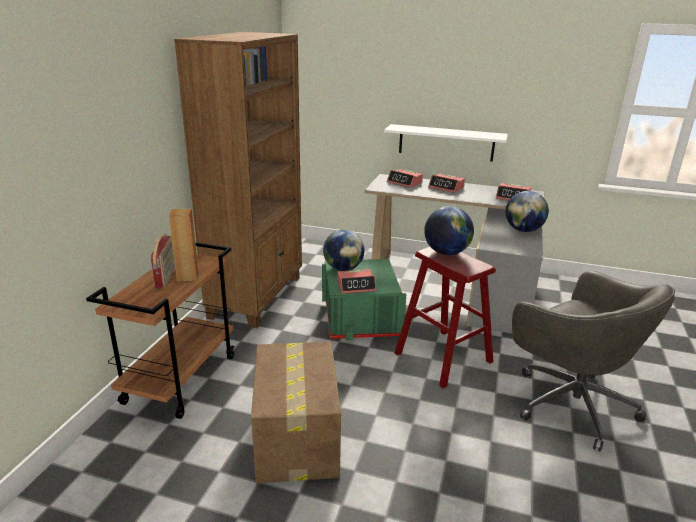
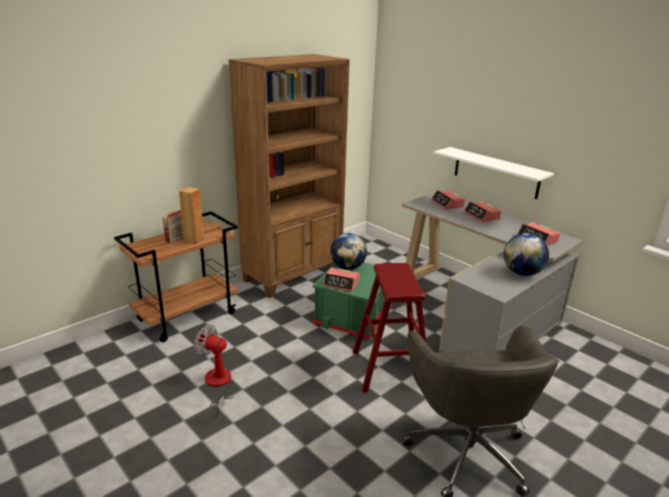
camera: 30 degrees right, 0 degrees up
cardboard box [251,341,341,483] -> fan [194,325,235,417]
globe [424,206,474,255] -> none

